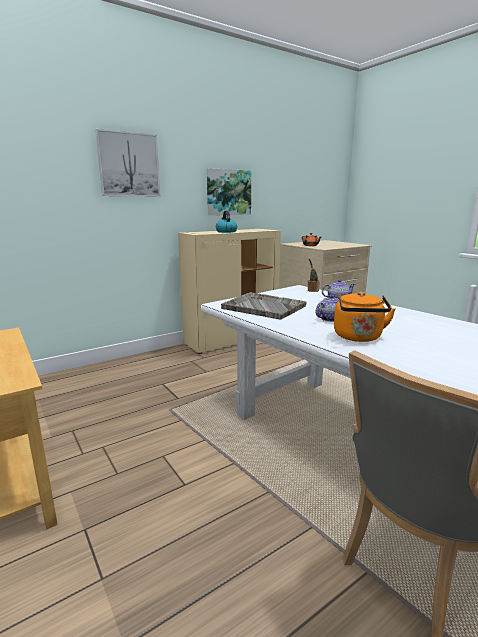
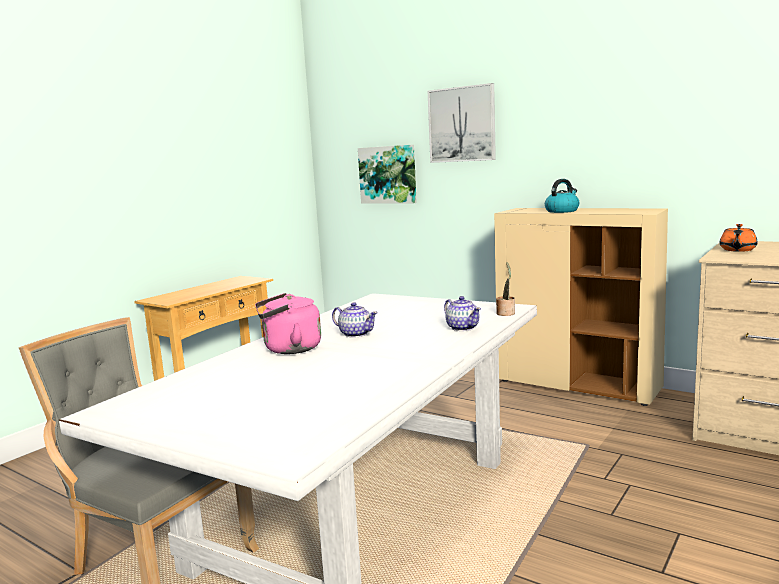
camera: 70 degrees right, 5 degrees down
picture [207,168,251,215] -> picture moved to [358,145,417,203]
grey tray [221,292,307,319] -> none
orange kettle [334,291,396,342] -> pink kettle [255,293,321,354]

